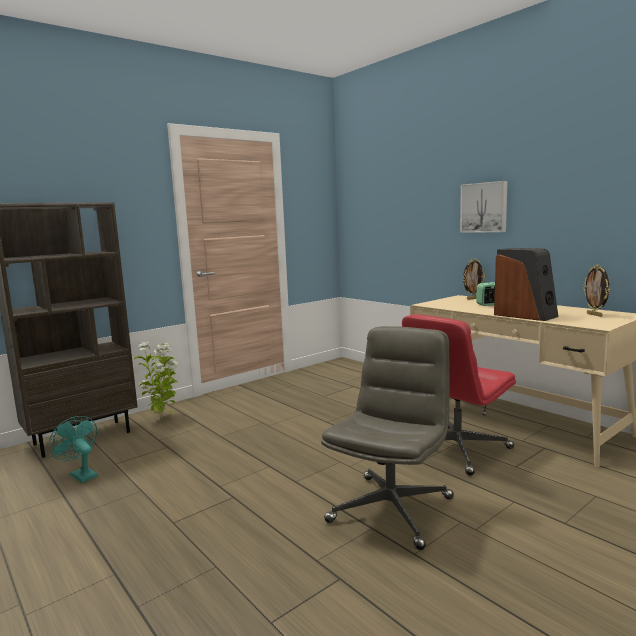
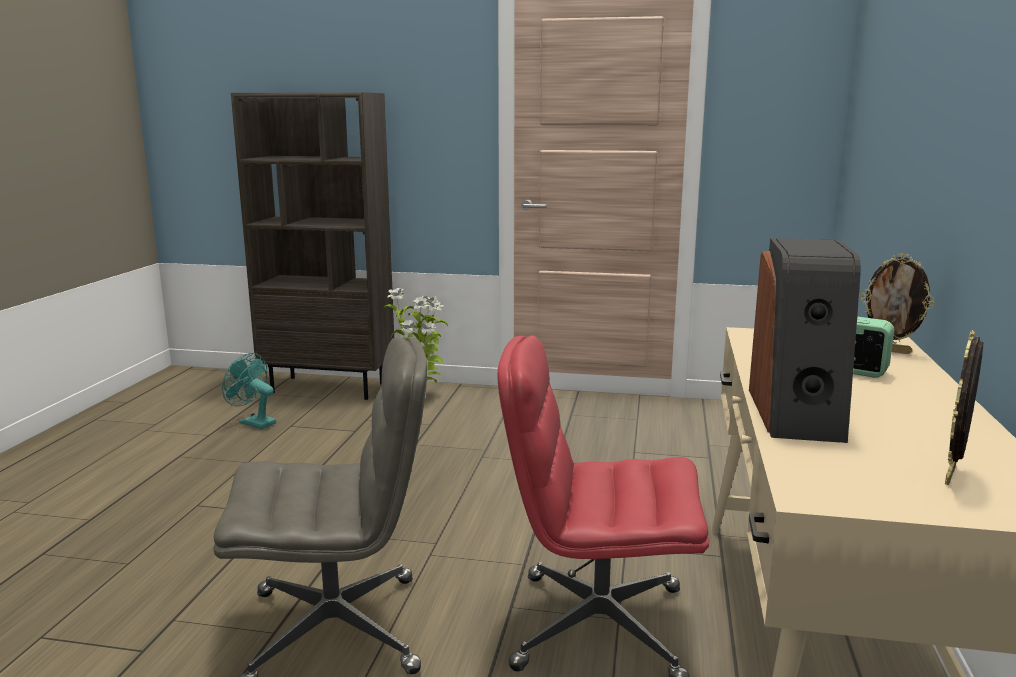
camera: 50 degrees right, 5 degrees up
turquoise fan [49,416,97,483] -> turquoise fan turned 60 degrees counterclockwise [222,353,276,429]
picture [460,181,507,233] -> none

